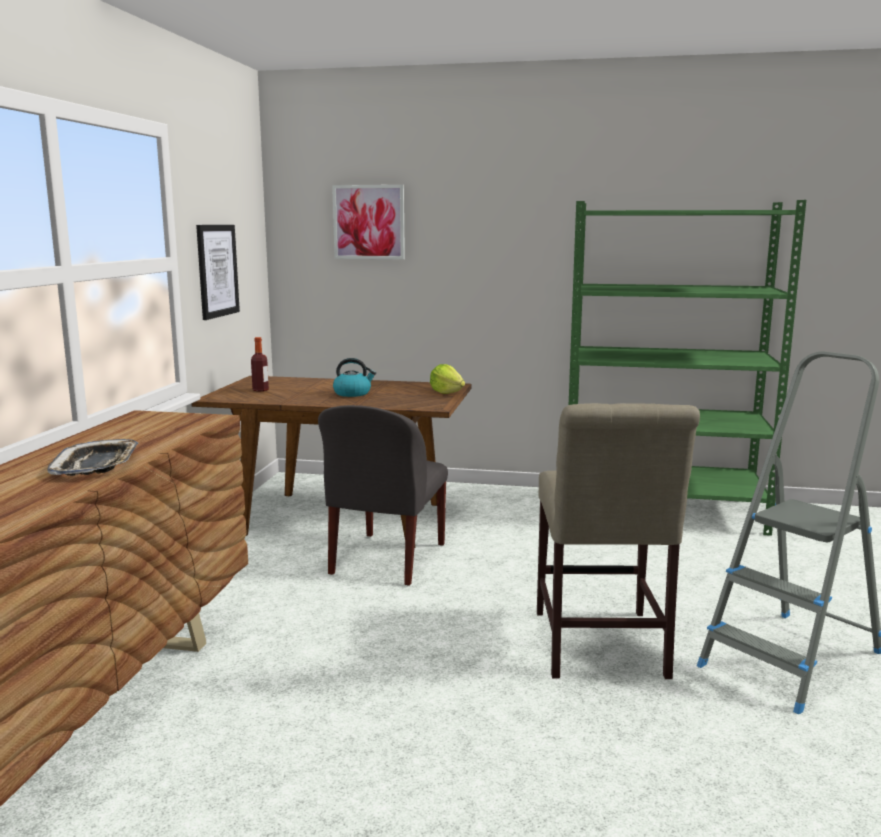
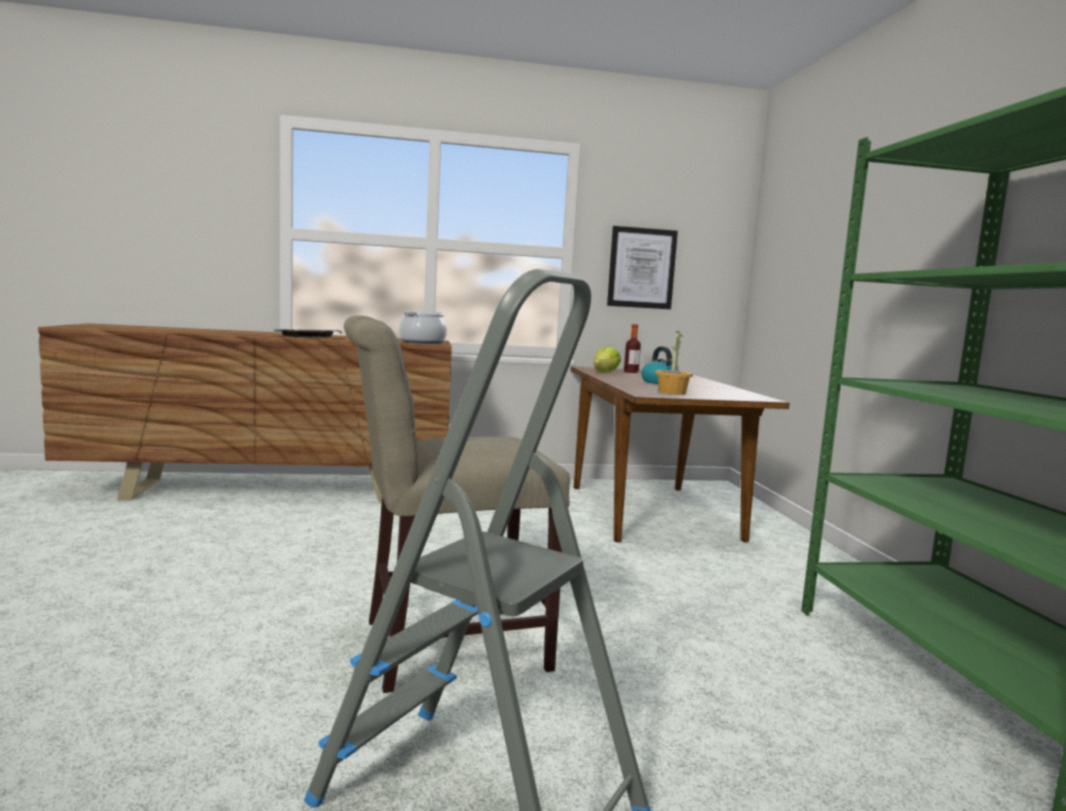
camera: 70 degrees right, 5 degrees down
grey chair [318,405,448,585] -> none
picture [332,185,405,259] -> none
lettuce [430,364,465,394] -> lettuce moved to [594,346,621,372]
none -> cooking pot [399,311,447,344]
none -> potted plant [655,331,693,395]

